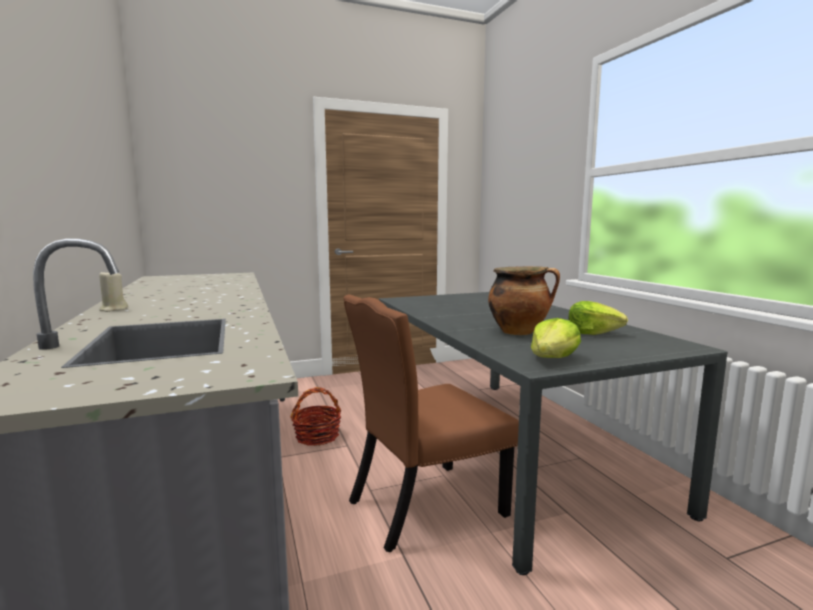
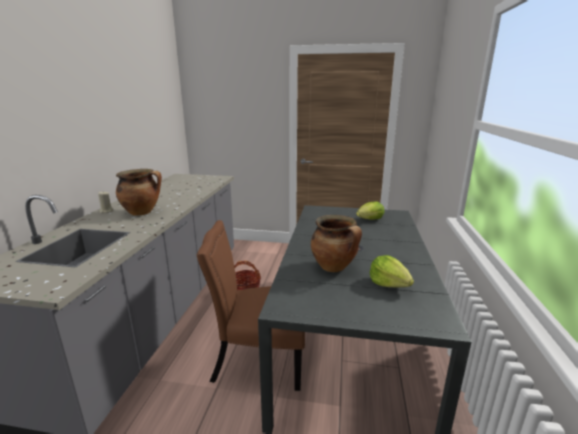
camera: 30 degrees right, 10 degrees up
lettuce [531,318,581,358] -> lettuce moved to [356,202,384,220]
none -> cooking pot [116,169,162,216]

